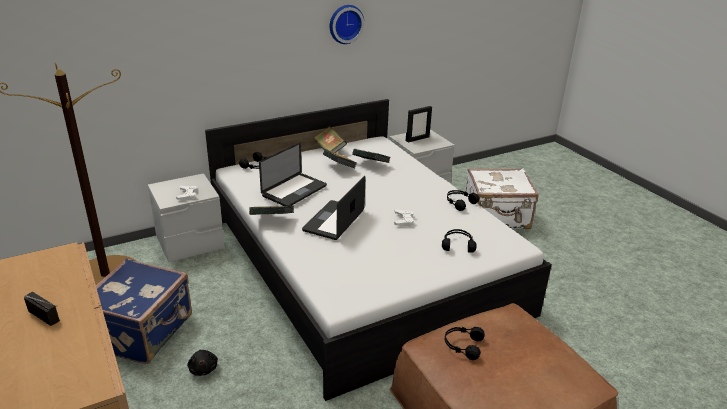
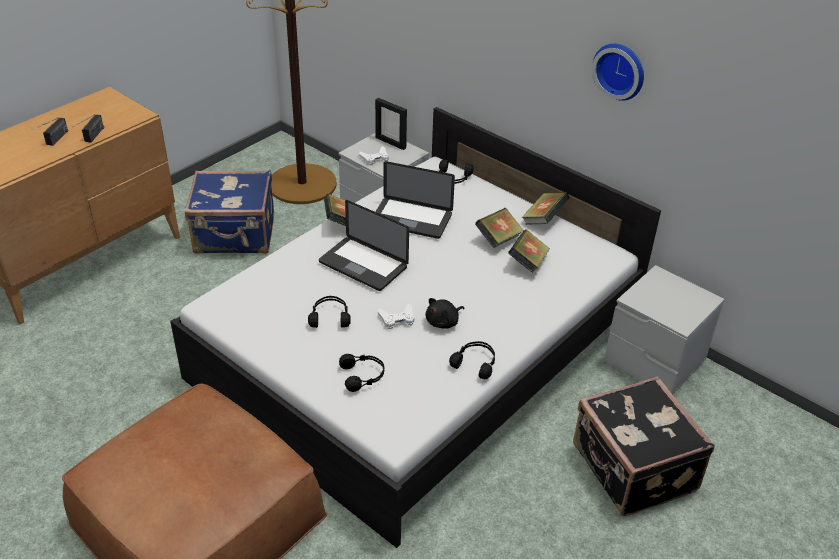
camera: 70 degrees right, 10 degrees up
black plush toy [187,350,218,376] -> black plush toy moved to [426,298,464,329]
laptop [302,176,366,240] -> laptop turned 150 degrees counterclockwise [319,200,409,291]
picture frame [406,106,432,143] -> picture frame moved to [375,98,407,150]
black headphones [445,326,485,360] -> black headphones moved to [308,296,351,328]
white suitcase [466,168,539,229] -> black suitcase [573,376,715,516]
none -> radio [73,114,104,143]

